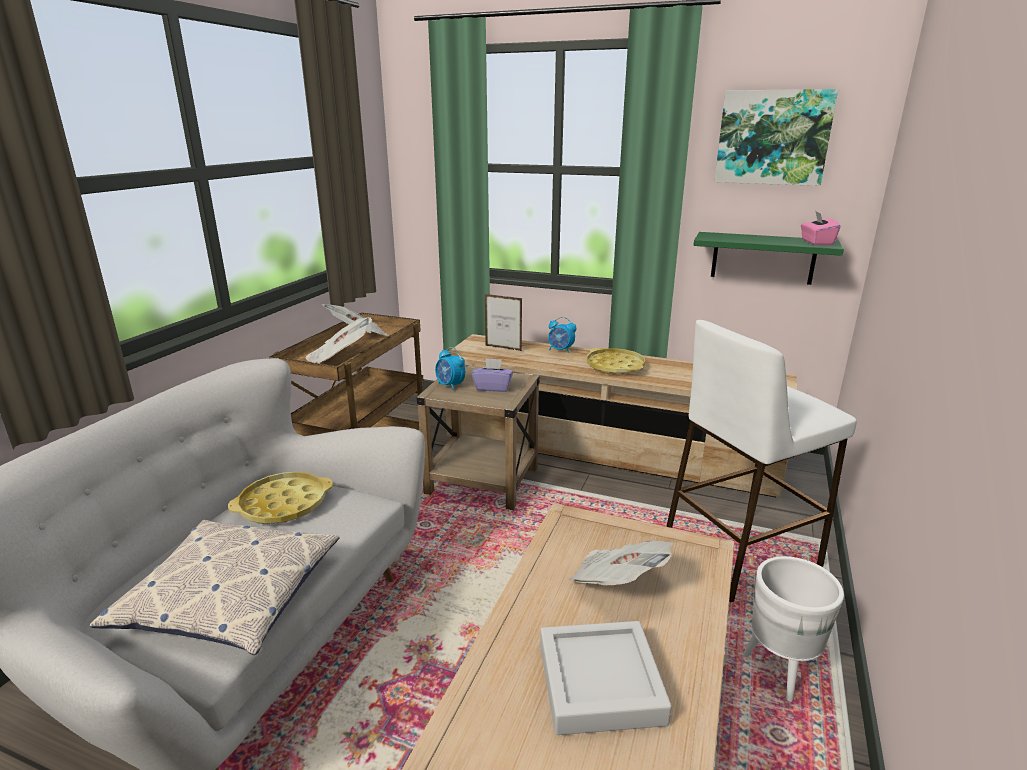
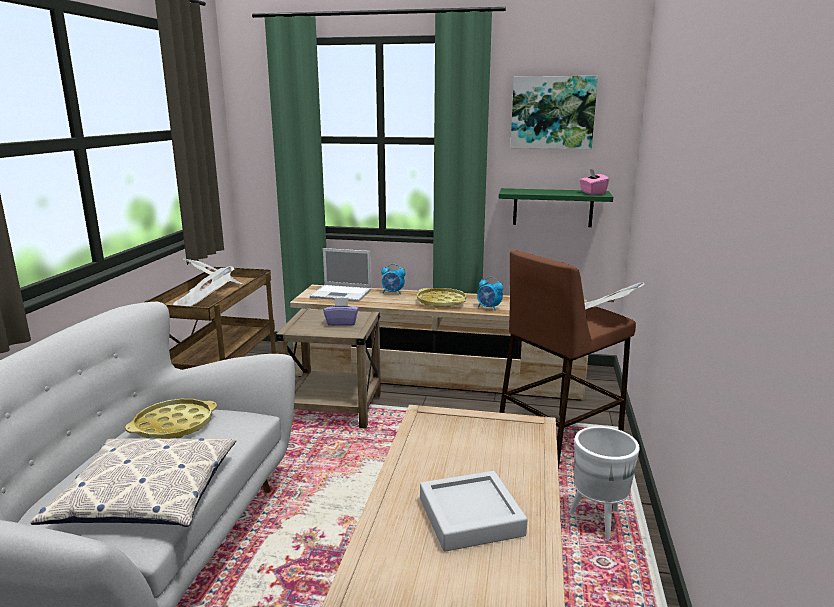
camera: 10 degrees left, 5 degrees down
alarm clock [435,347,465,391] -> alarm clock moved to [477,277,504,311]
picture frame [485,294,522,351] -> laptop [310,248,372,302]
newspaper [569,540,674,585] -> newspaper moved to [585,282,645,310]
white stool [666,320,857,603] -> brown stool [499,250,636,471]

